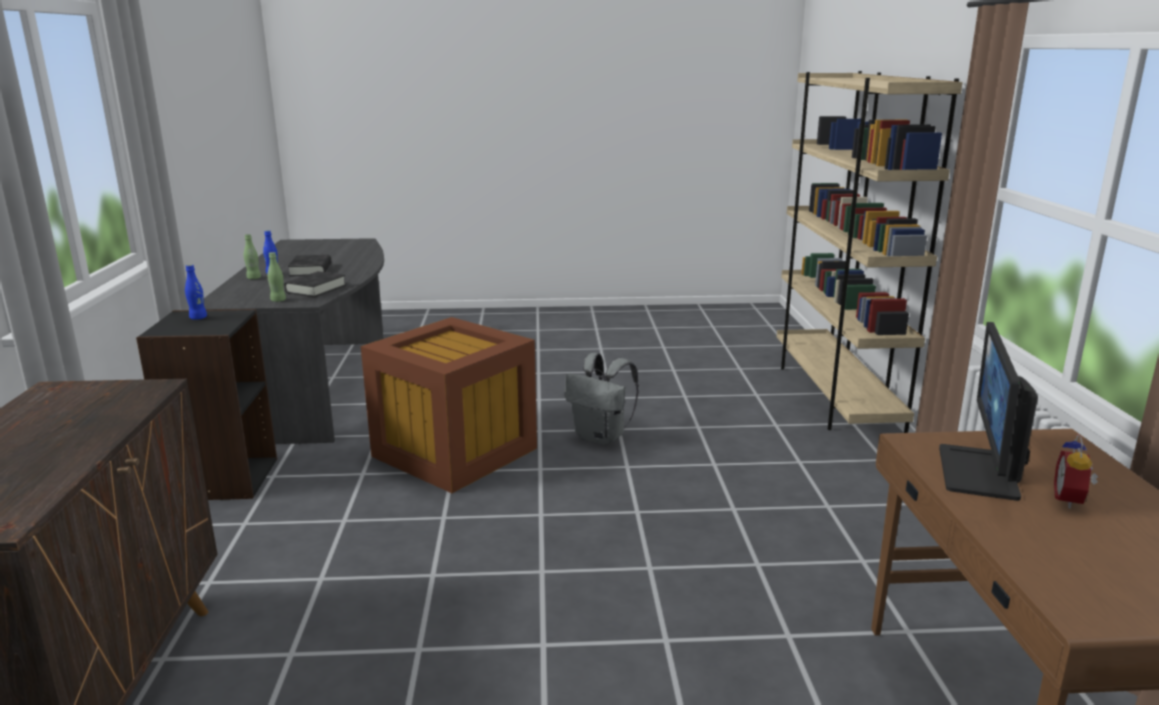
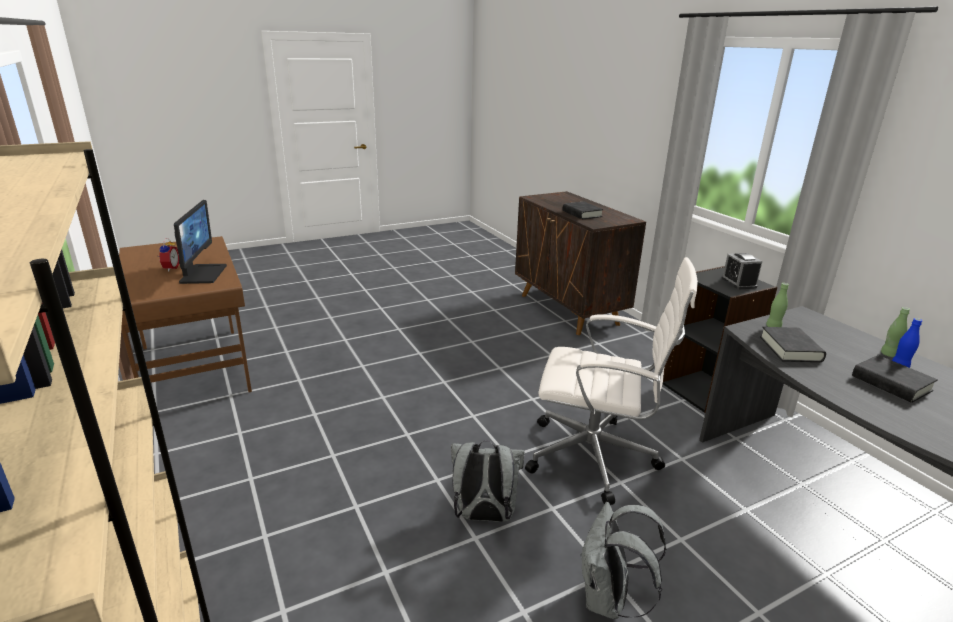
camera: 155 degrees right, 5 degrees up
blue bottle [185,265,207,320] -> alarm clock [721,253,762,289]
brown storage box [361,317,537,493] -> white office chair [525,257,698,505]
none -> black book [563,201,603,219]
none -> grey backpack [580,502,666,619]

